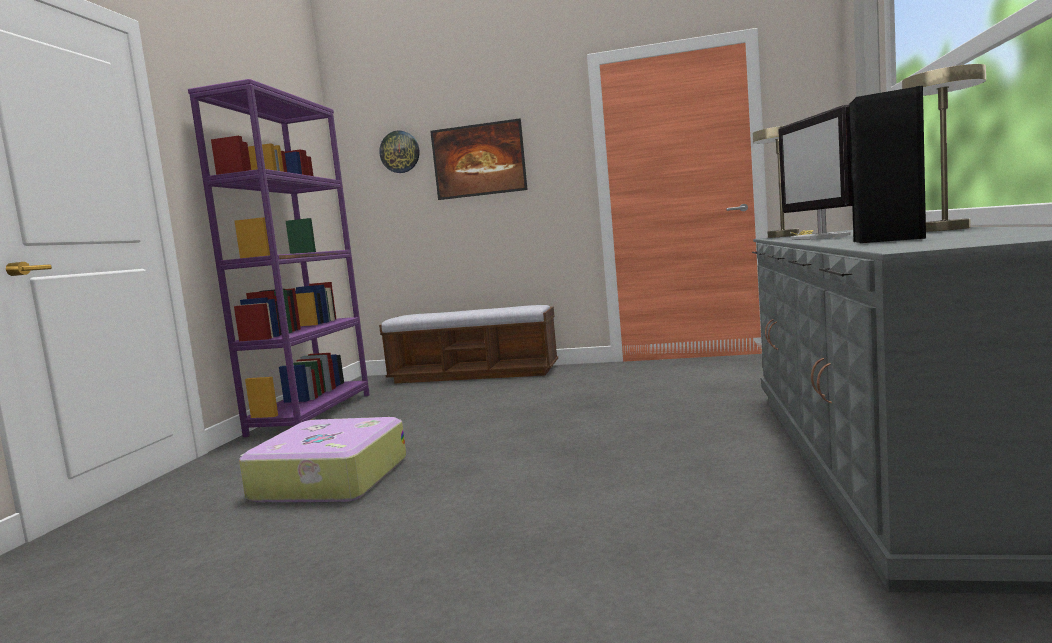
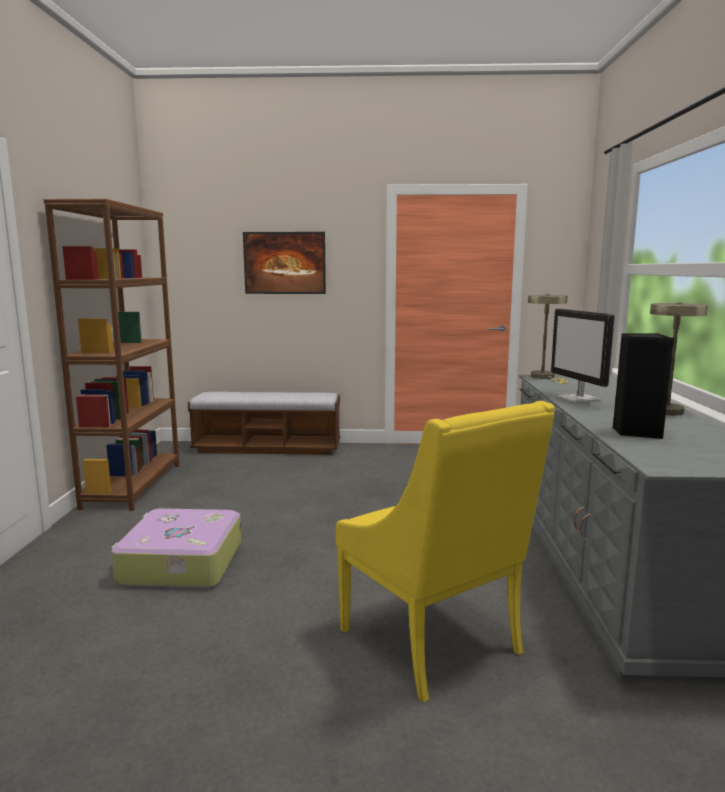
camera: 10 degrees left, 5 degrees up
purple bookcase [188,79,370,437] -> brown bookcase [44,199,179,511]
wall clock [379,130,419,173] -> none
none -> yellow armchair [335,401,555,702]

